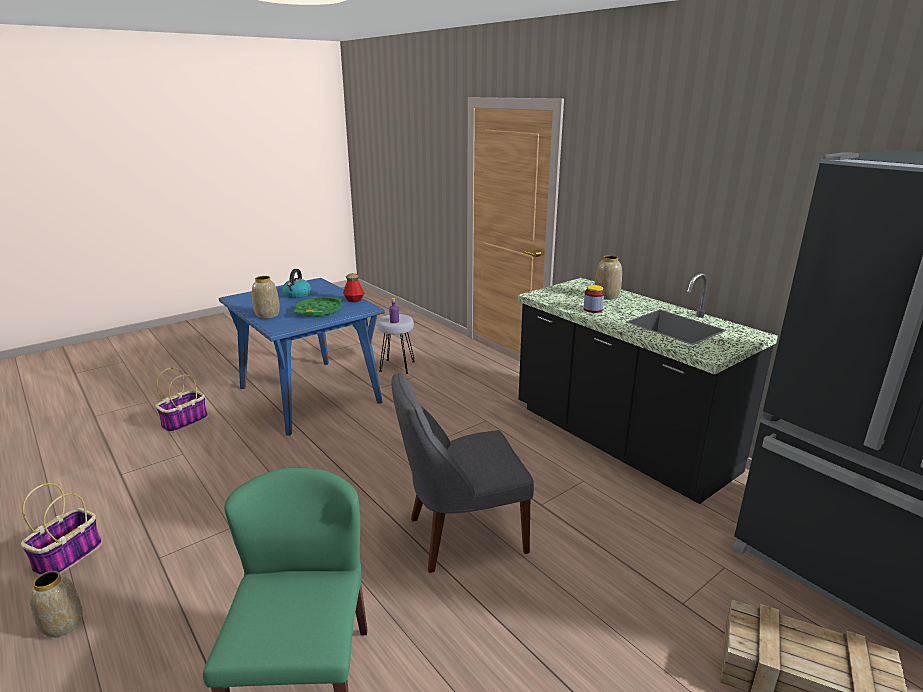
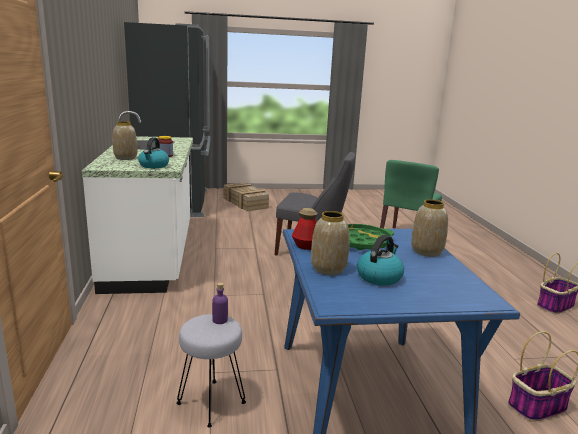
camera: 150 degrees left, 5 degrees down
vase [29,571,83,638] -> vase moved to [311,211,349,275]
black counter [518,273,778,504] -> white counter [82,111,193,294]
none -> kettle [138,137,169,168]

